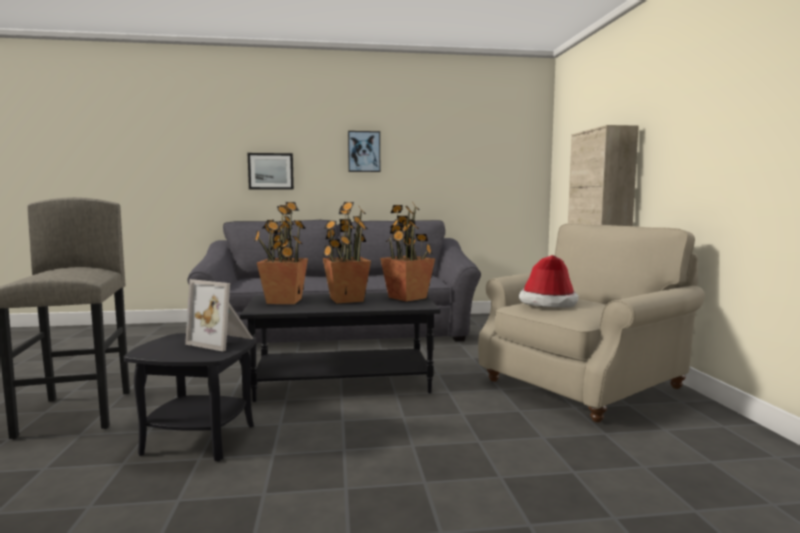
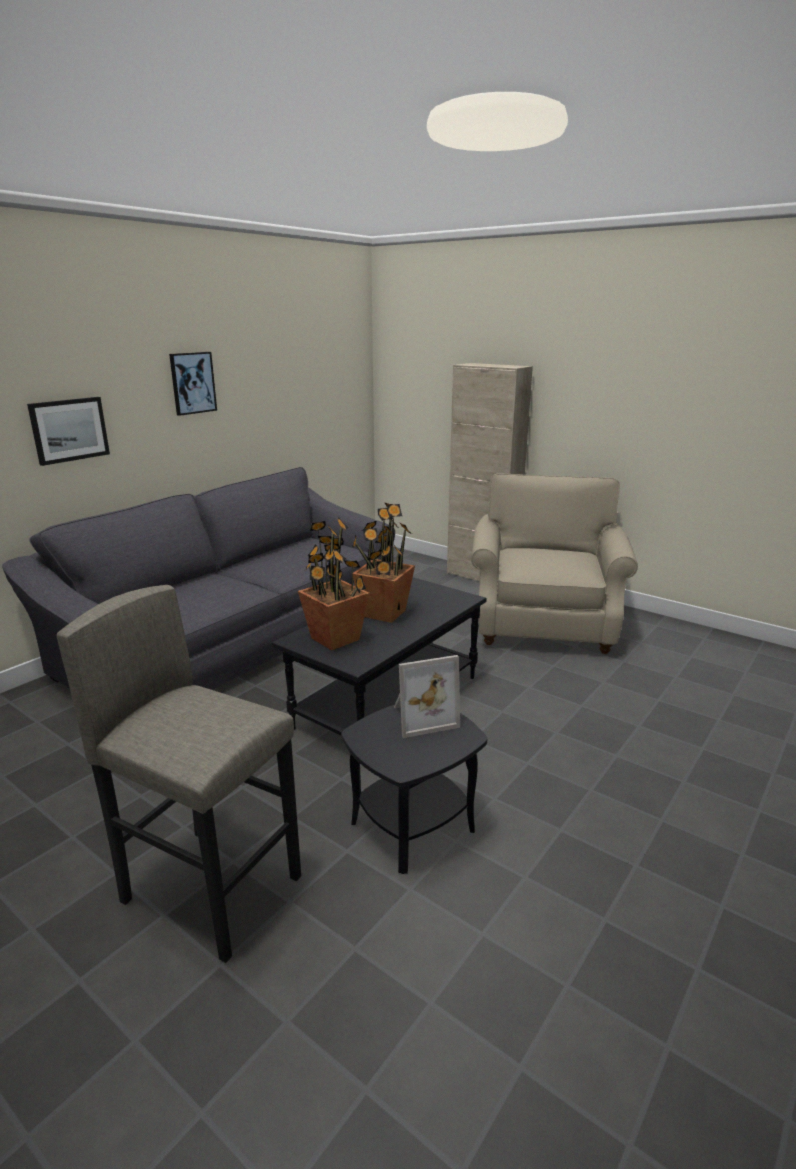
camera: 45 degrees left, 15 degrees up
potted plant [380,202,435,302] -> none
hat [519,255,579,308] -> none

